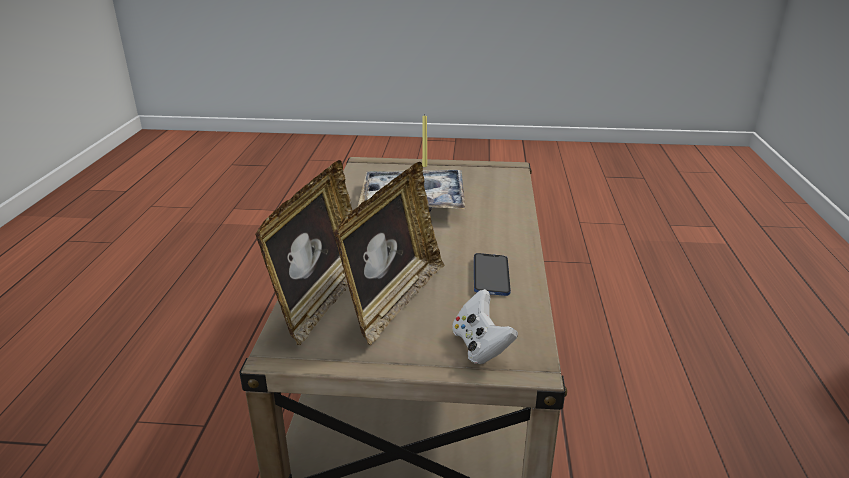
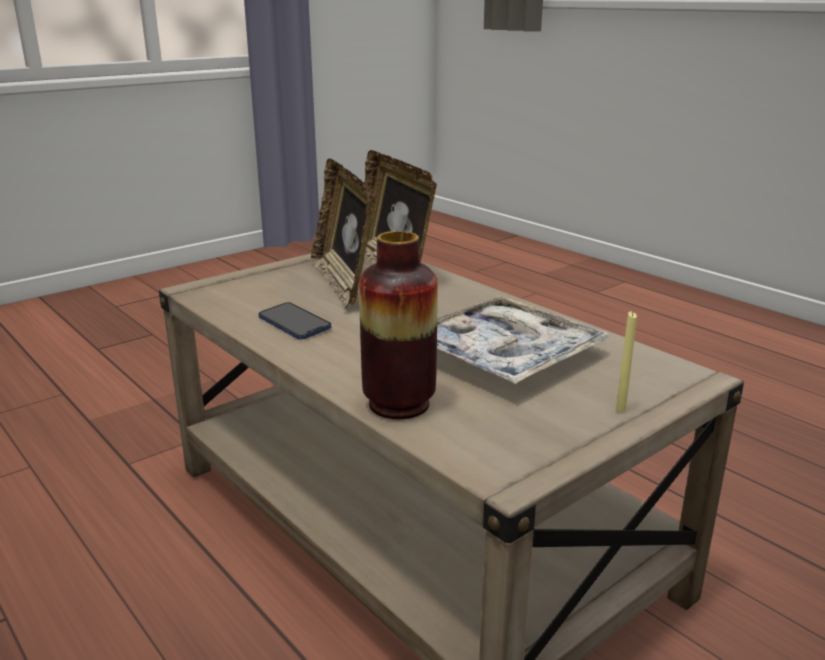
camera: 135 degrees right, 5 degrees down
white game controller [452,289,518,364] -> none
none -> vase [359,231,438,419]

